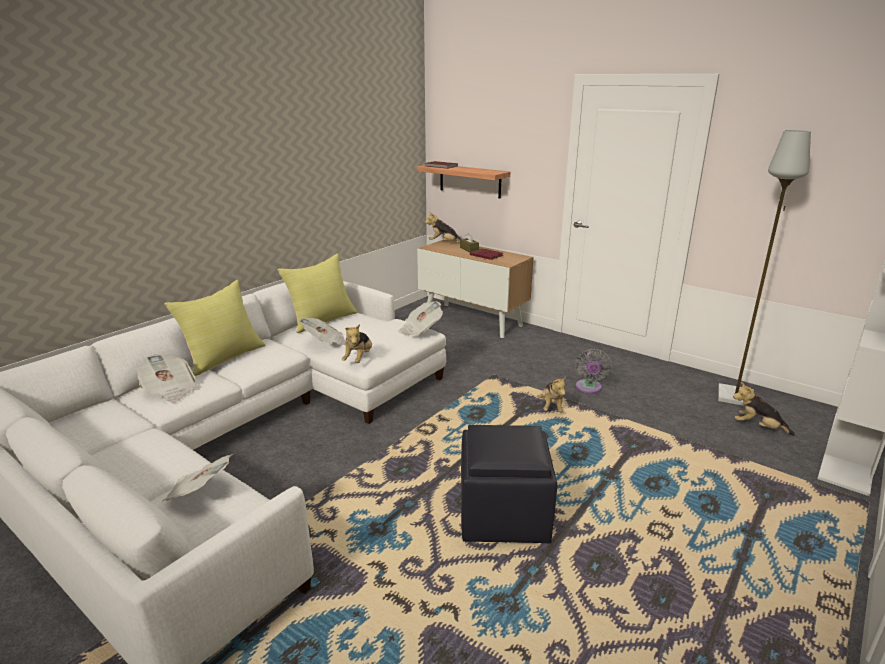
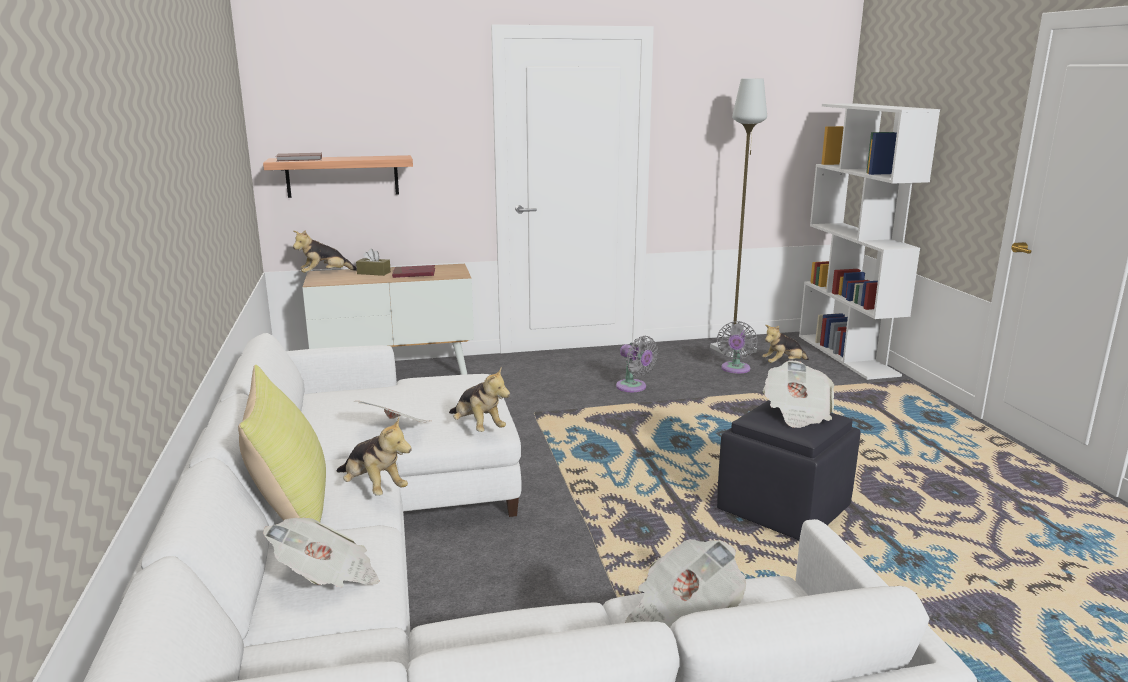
camera: 50 degrees left, 5 degrees down
yellow pillow [277,253,358,333] -> none
newspaper [399,301,443,336] -> newspaper moved to [763,360,834,428]
plush toy [538,377,566,412] -> plush toy moved to [336,417,412,496]
none -> grey fan [717,321,757,374]

